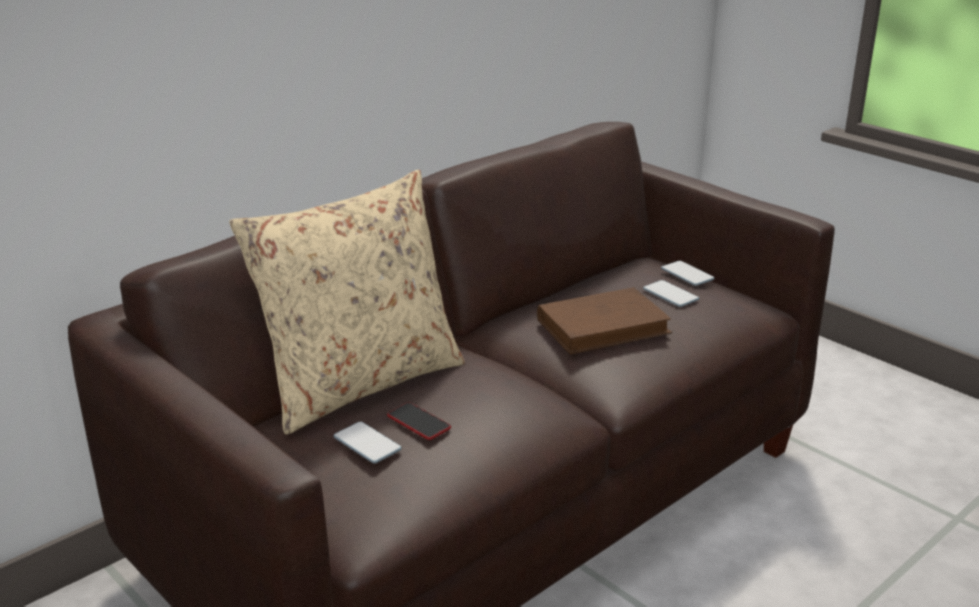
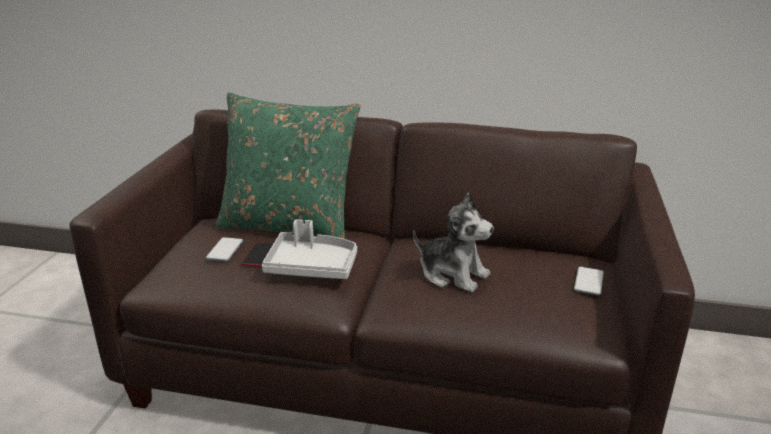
camera: 55 degrees right, 0 degrees up
beige pillow [229,170,465,435] -> green pillow [216,92,361,239]
brown book [537,287,672,355] -> plush toy [413,192,494,292]
phone [643,280,699,307] -> none
none -> grey tray [262,219,357,279]

